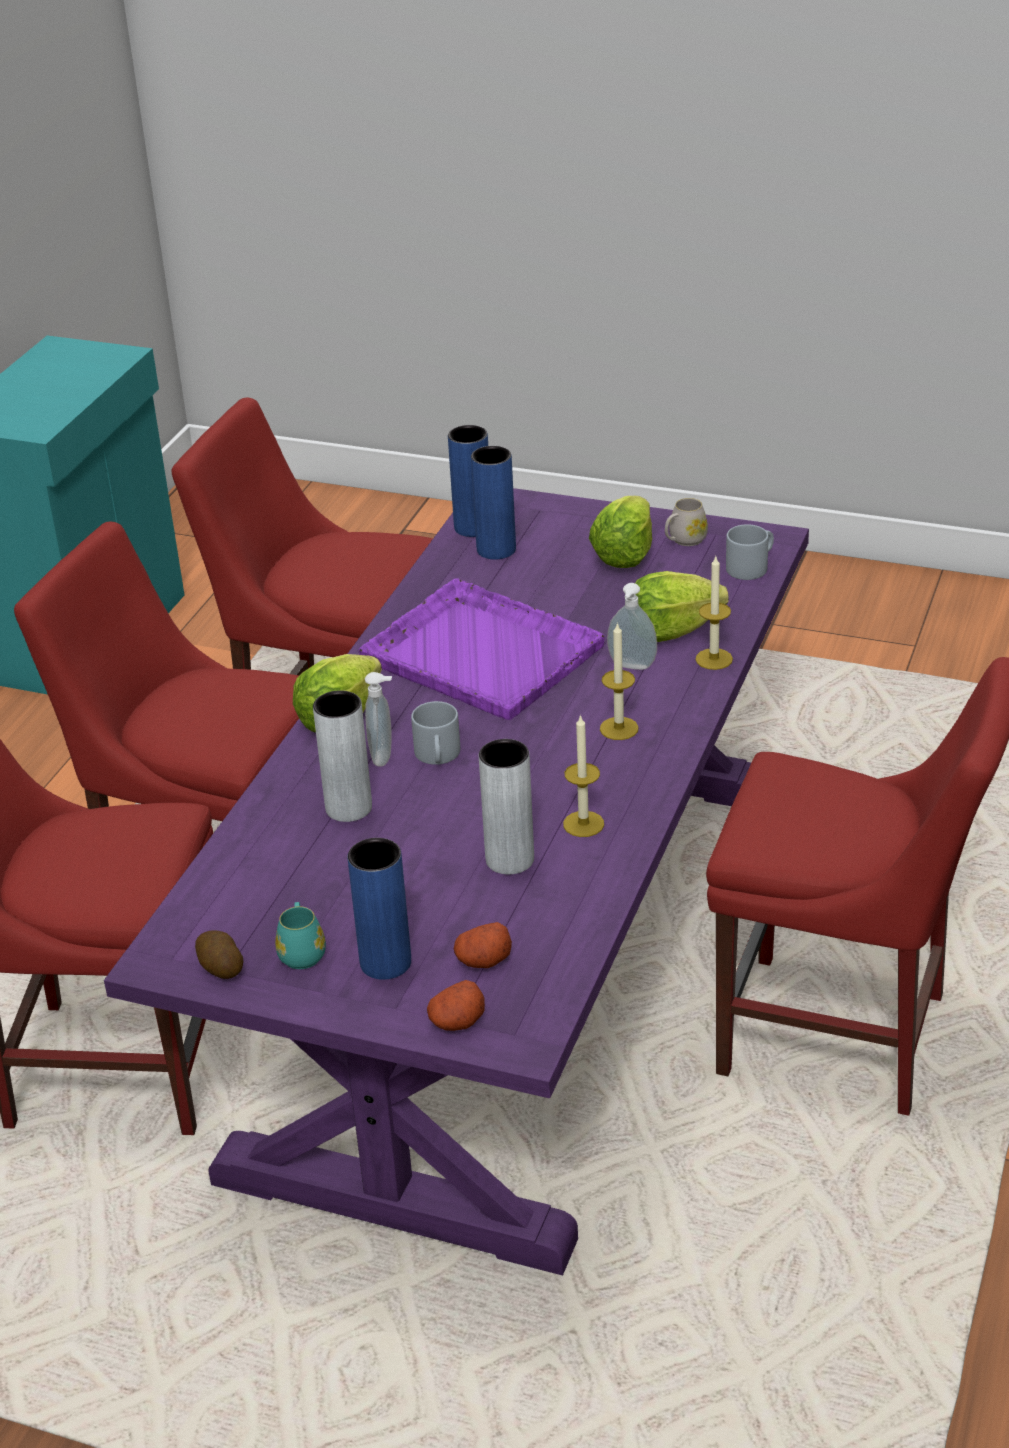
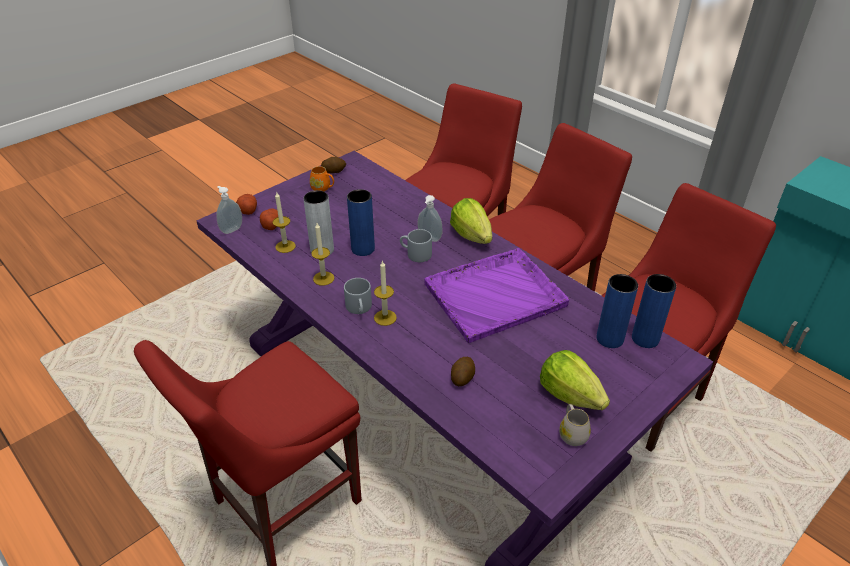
camera: 115 degrees right, 5 degrees up
turquoise mug [275,902,326,969] -> orange mug [310,166,334,191]
grey vase [313,690,372,822] -> none
blue vase [347,838,411,980] -> blue vase moved to [347,189,375,256]
soap dispenser [607,583,657,670] -> soap dispenser moved to [217,186,242,234]
lettuce [635,571,729,642] -> potato [451,357,475,386]
candle [695,557,733,670] -> candle moved to [273,191,296,253]
grey mug [726,524,774,580] -> grey mug moved to [344,278,372,314]

